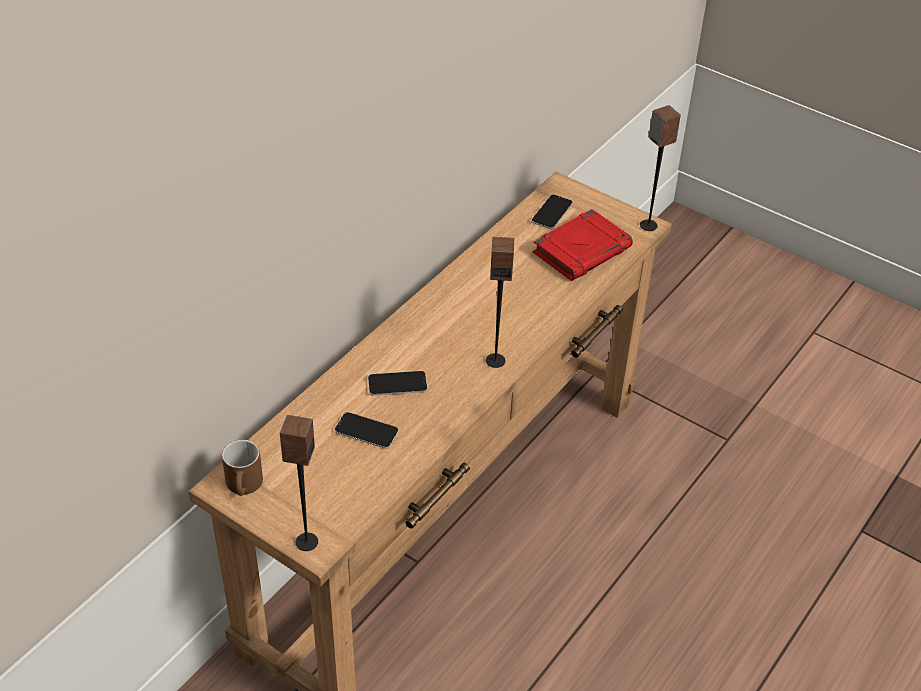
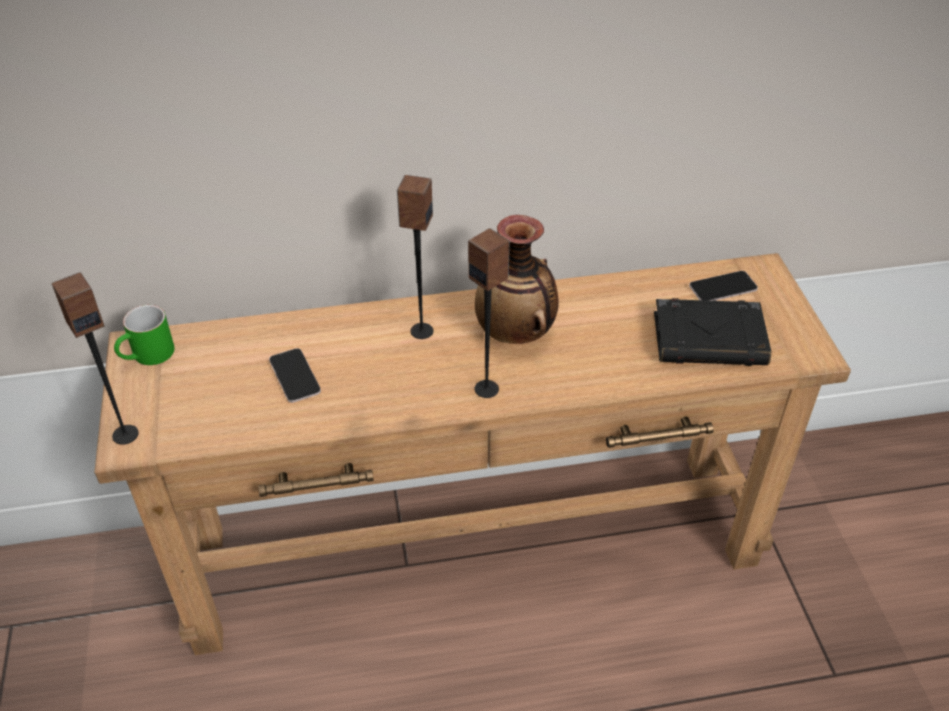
camera: 45 degrees right, 0 degrees up
brown mug [222,440,263,496] -> green mug [114,305,174,365]
phone [368,371,428,396] -> none
red book [533,209,633,281] -> black book [654,298,771,366]
speaker [640,105,681,231] -> speaker moved to [397,175,433,339]
none -> vase [475,215,559,344]

